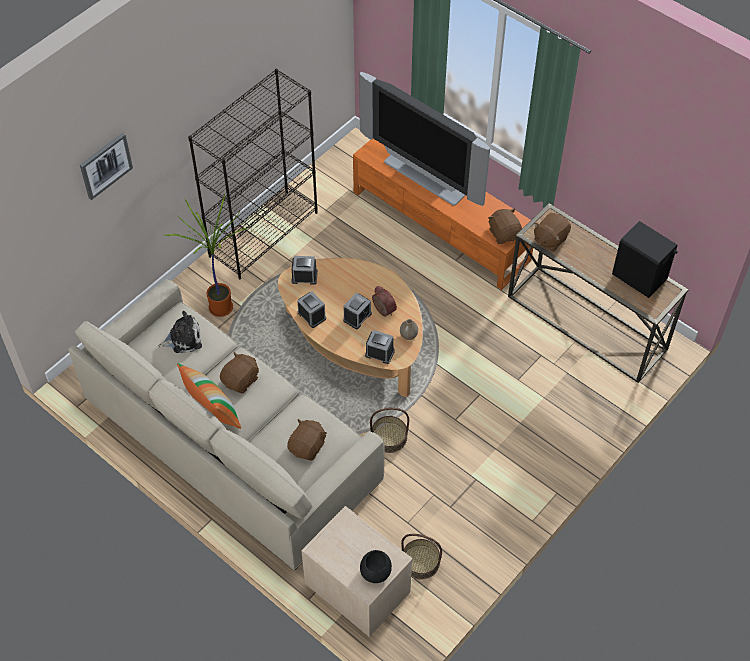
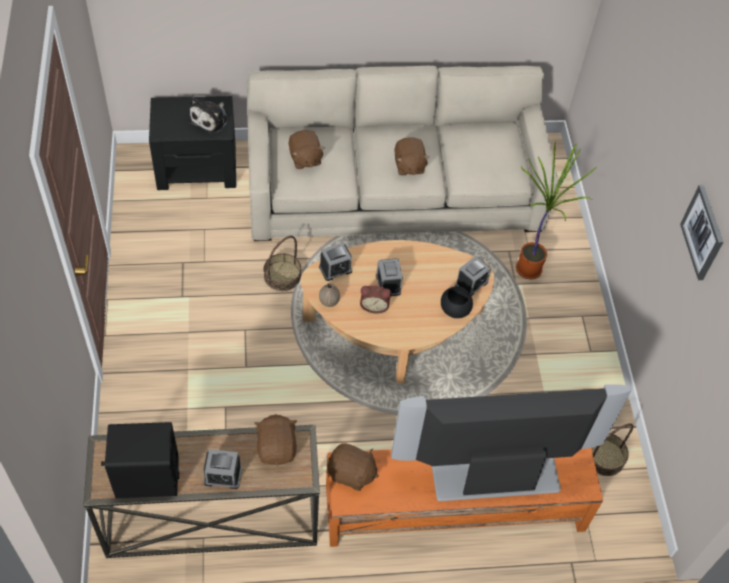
camera: 130 degrees right, 0 degrees up
picture [80,133,133,200] -> picture moved to [680,185,723,280]
plush toy [158,311,202,353] -> plush toy moved to [189,97,228,134]
pillow [177,363,241,429] -> none
black bookcase [188,69,318,279] -> none
alarm clock [297,291,326,328] -> alarm clock moved to [204,449,242,489]
beige nightstand [301,506,412,637] -> black nightstand [149,96,236,190]
black bowl [360,550,392,583] -> black bowl moved to [441,286,473,318]
basket [401,534,442,580] -> basket moved to [592,423,633,476]

